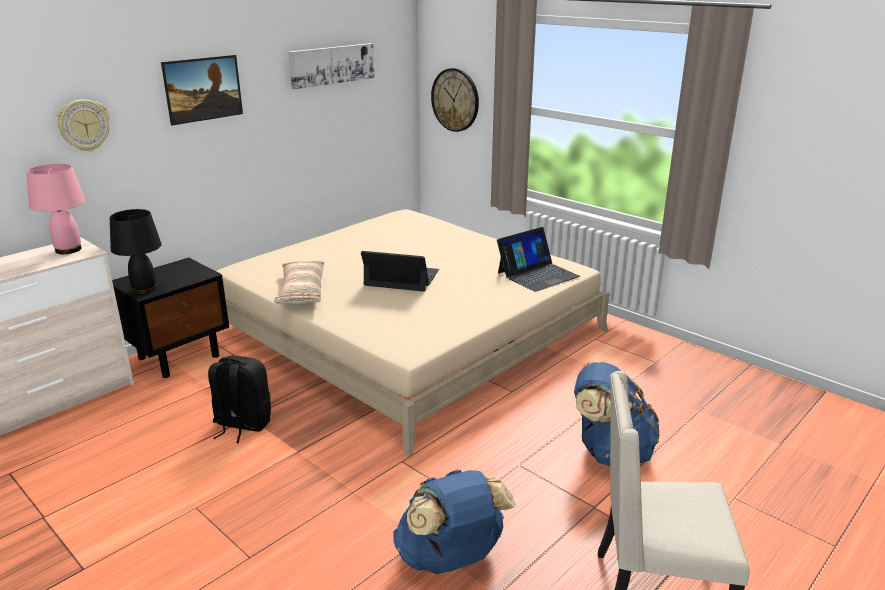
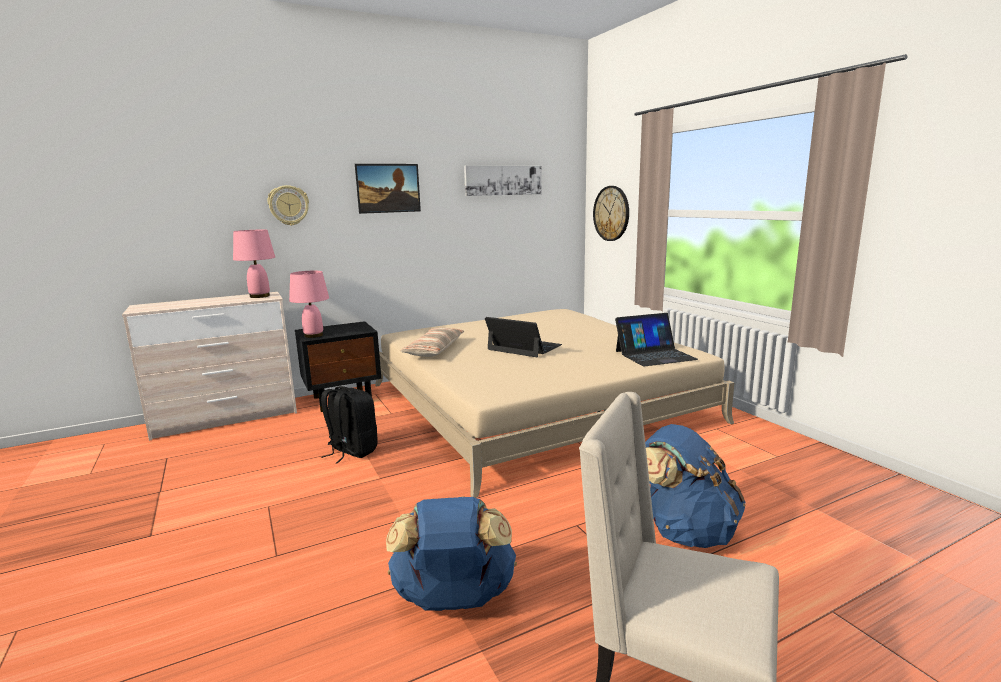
camera: 20 degrees right, 10 degrees down
black table lamp [110,209,162,294] -> pink table lamp [289,271,329,338]

